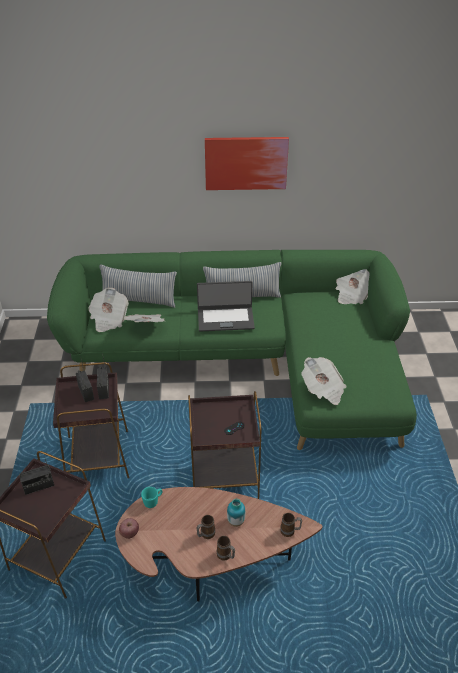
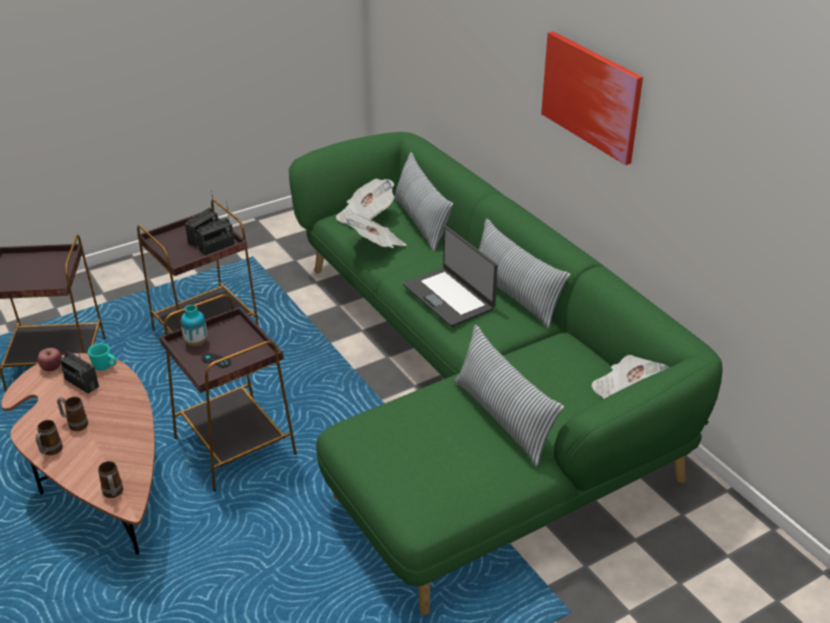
camera: 60 degrees right, 5 degrees down
radio [19,459,55,495] -> radio moved to [60,348,99,394]
vase [227,499,245,527] -> vase moved to [181,305,207,347]
newspaper [302,357,346,405] -> none
none -> pillow [455,325,564,467]

